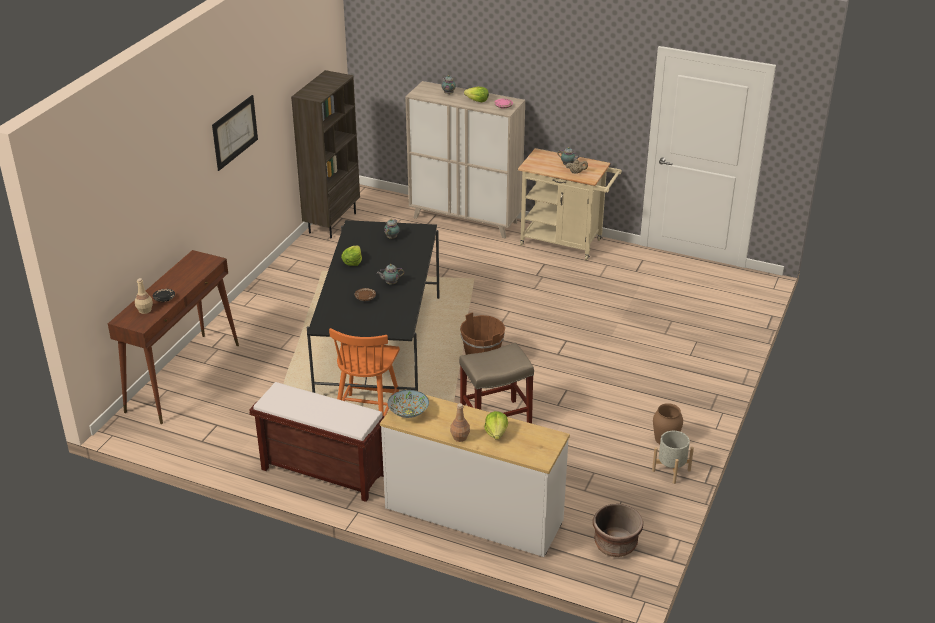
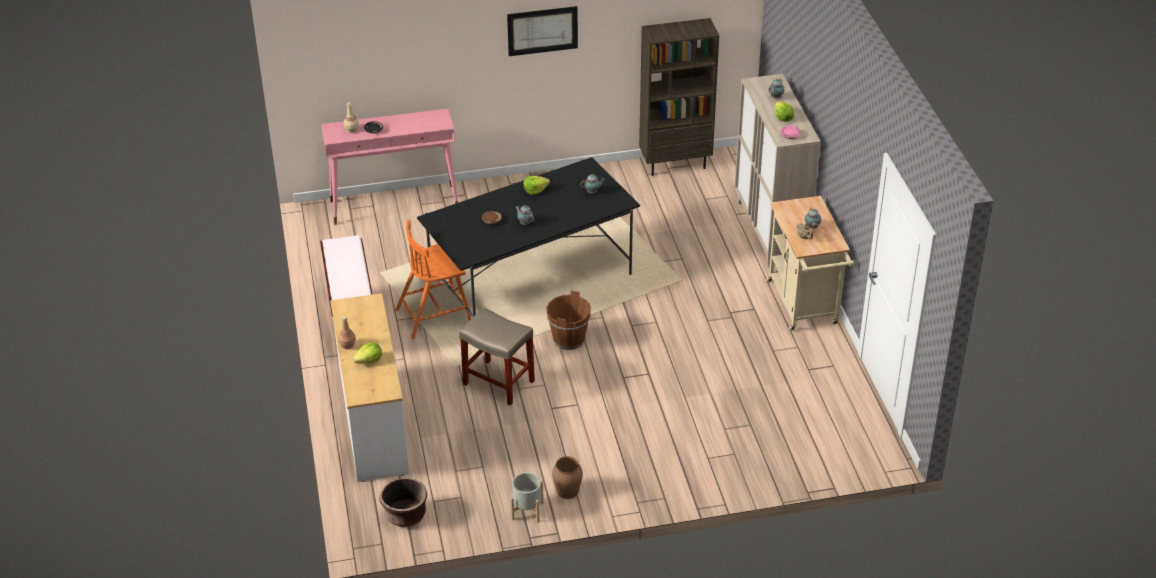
camera: 55 degrees right, 5 degrees up
brown console table [108,250,239,424] -> pink console table [321,109,458,225]
bowl [388,390,429,418] -> none

